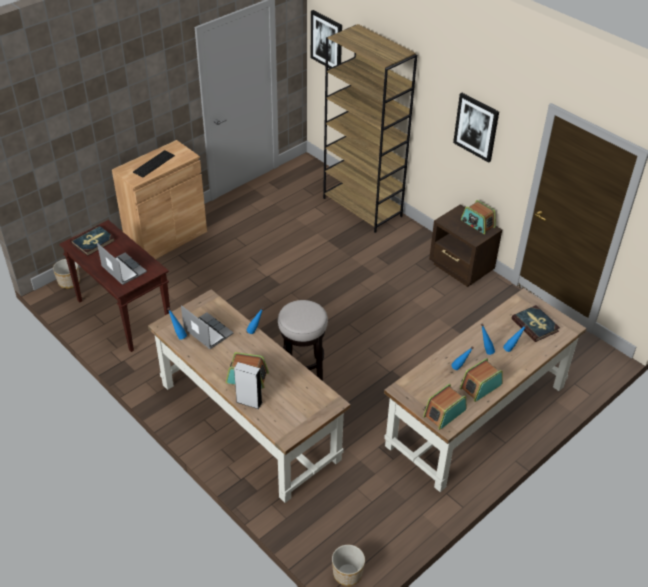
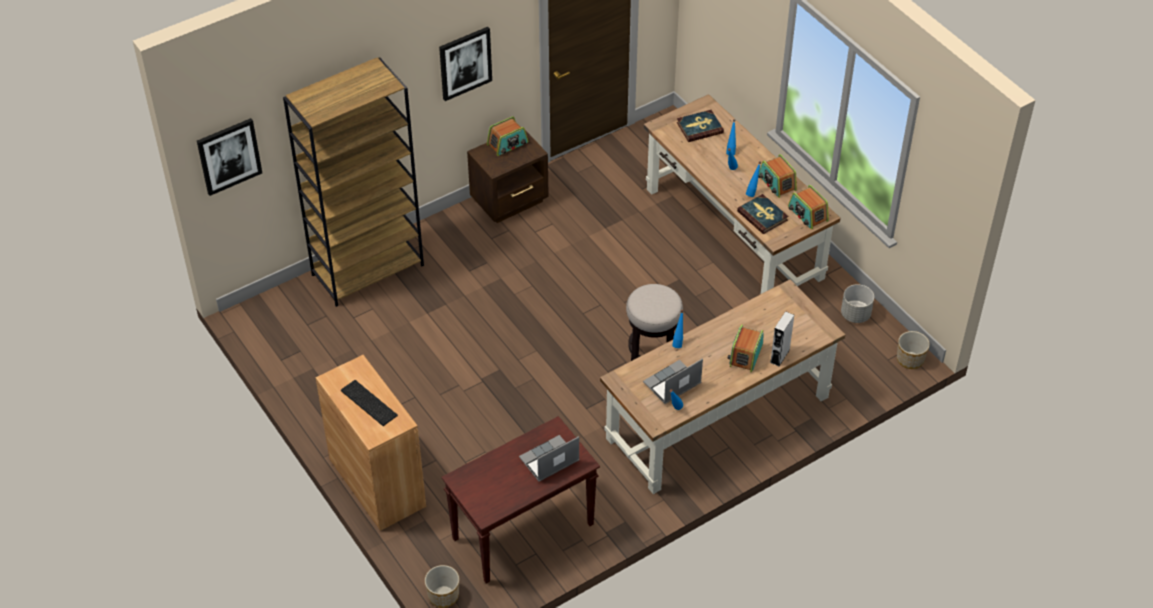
camera: 80 degrees left, 5 degrees up
book [70,225,115,256] -> book moved to [737,194,788,234]
none -> grey planter [841,284,874,323]

